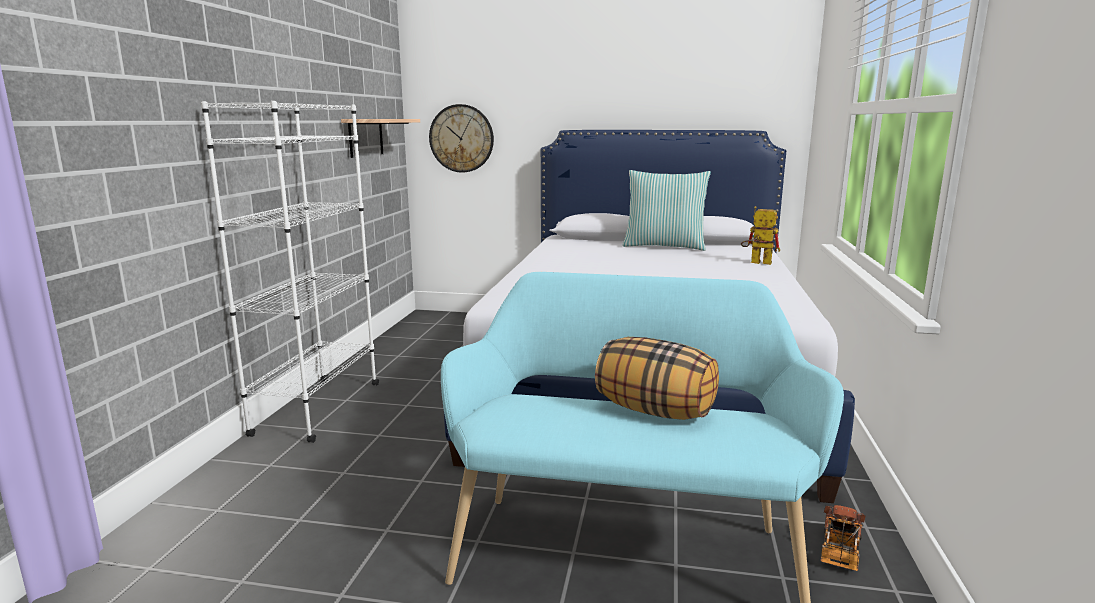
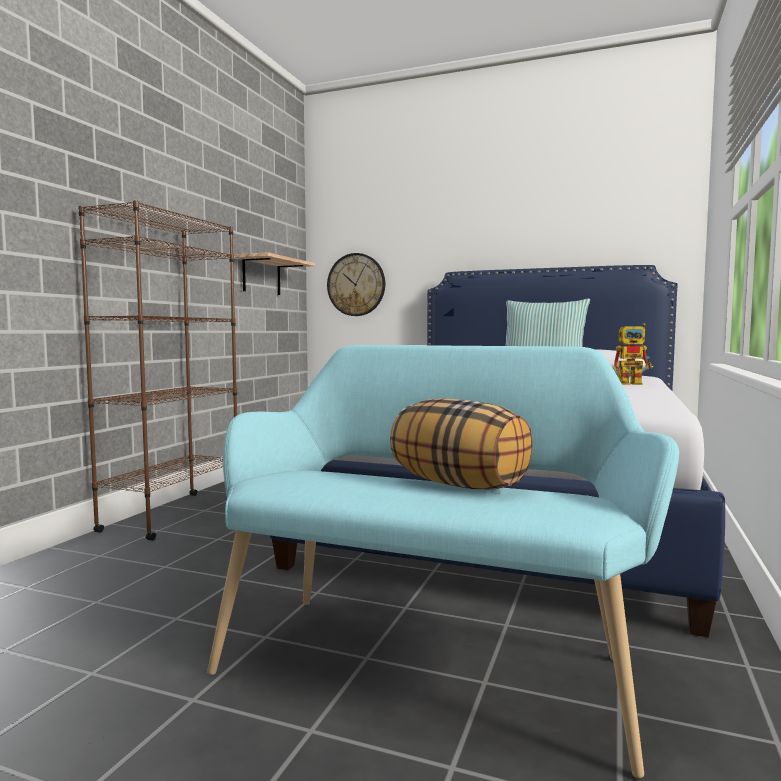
camera: 10 degrees right, 10 degrees down
white bookcase [201,101,379,443] -> brown bookcase [78,200,237,541]
toy robot [741,206,780,265] -> toy robot turned 150 degrees clockwise [613,323,652,385]
toy truck [821,505,866,571] -> none

